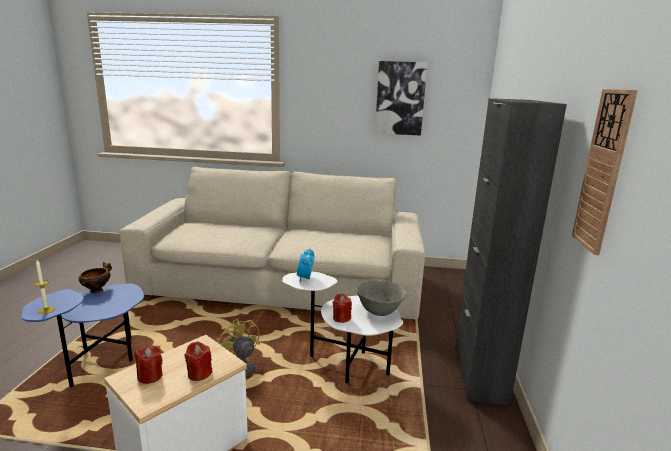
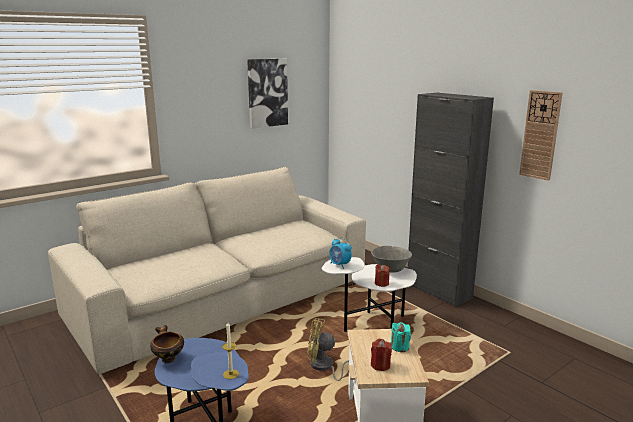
camera: 45 degrees left, 0 degrees up
red candle [185,341,212,381] -> turquoise candle [391,322,411,352]

